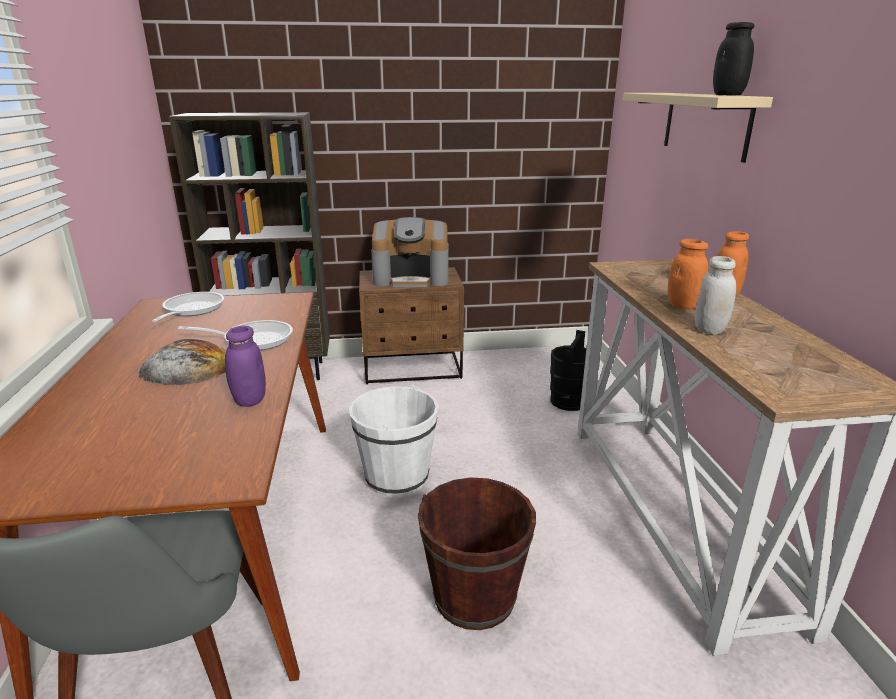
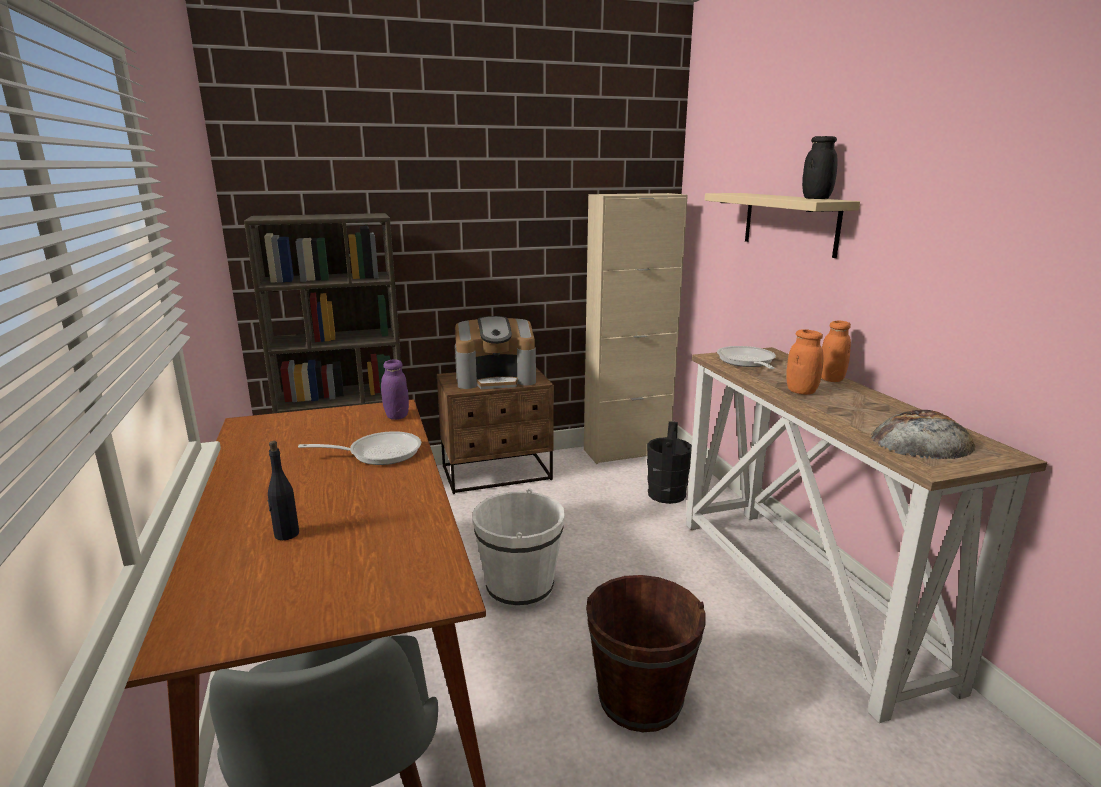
camera: 10 degrees left, 5 degrees down
bread [138,339,226,385] -> bread moved to [871,410,976,459]
frying pan [152,292,224,322] -> frying pan moved to [717,346,776,369]
purple jar [225,326,266,407] -> purple jar moved to [381,359,409,420]
white jar [695,256,736,335] -> none
none -> black bottle [267,441,299,540]
none -> beige cabinet [584,193,688,464]

